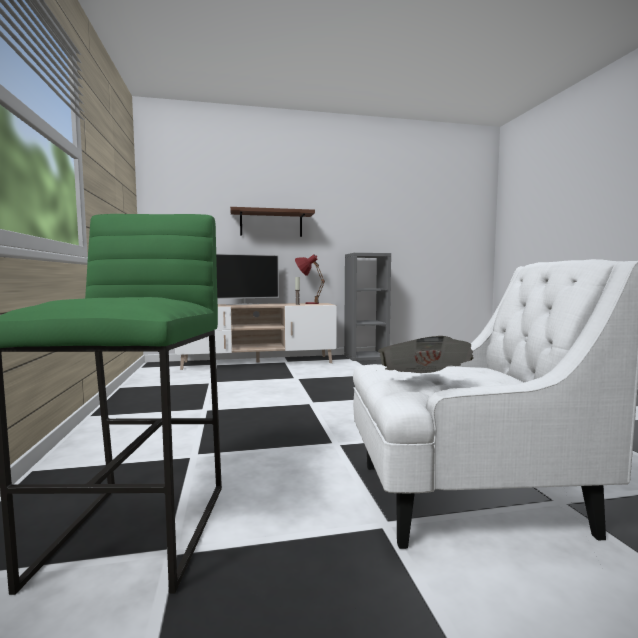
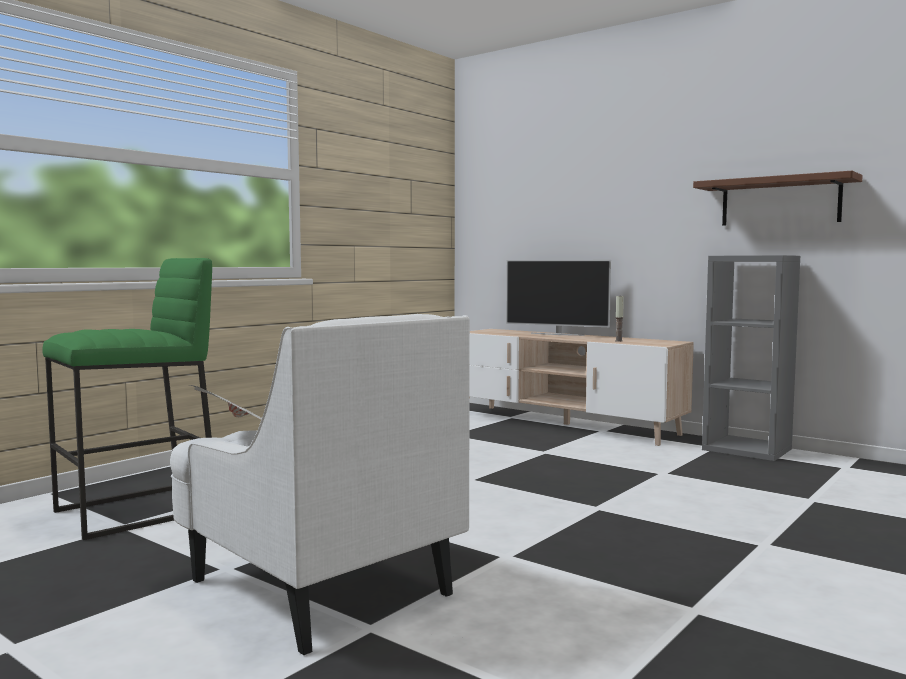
camera: 50 degrees right, 0 degrees up
brown shelf [230,207,315,237] -> brown shelf moved to [693,171,863,226]
red table lamp [295,254,325,304] -> none

